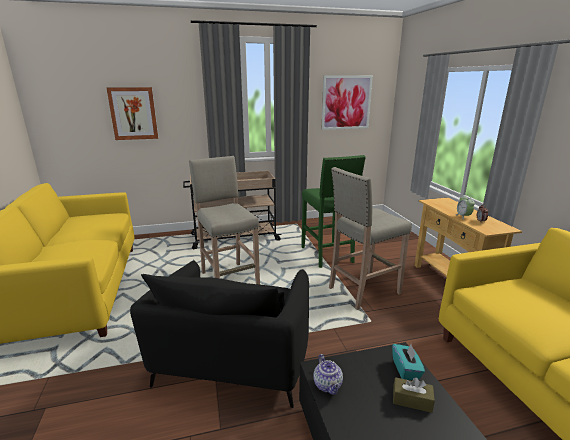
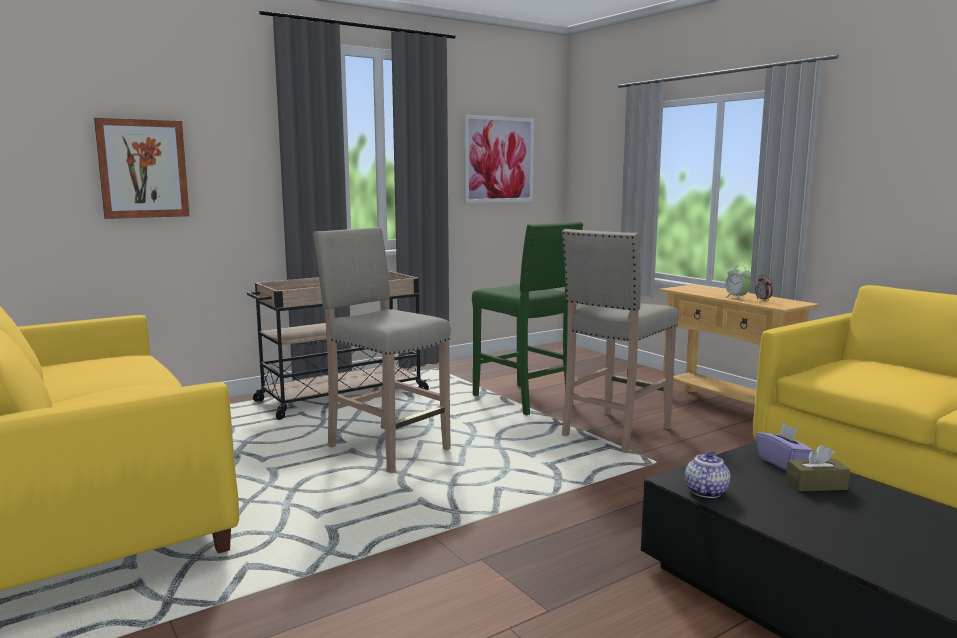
camera: 20 degrees left, 10 degrees down
black armchair [130,260,309,408] -> none
teapot [313,354,343,395] -> teapot turned 120 degrees counterclockwise [685,451,731,498]
turquoise tissue box [392,344,425,380] -> purple tissue box [756,423,814,470]

